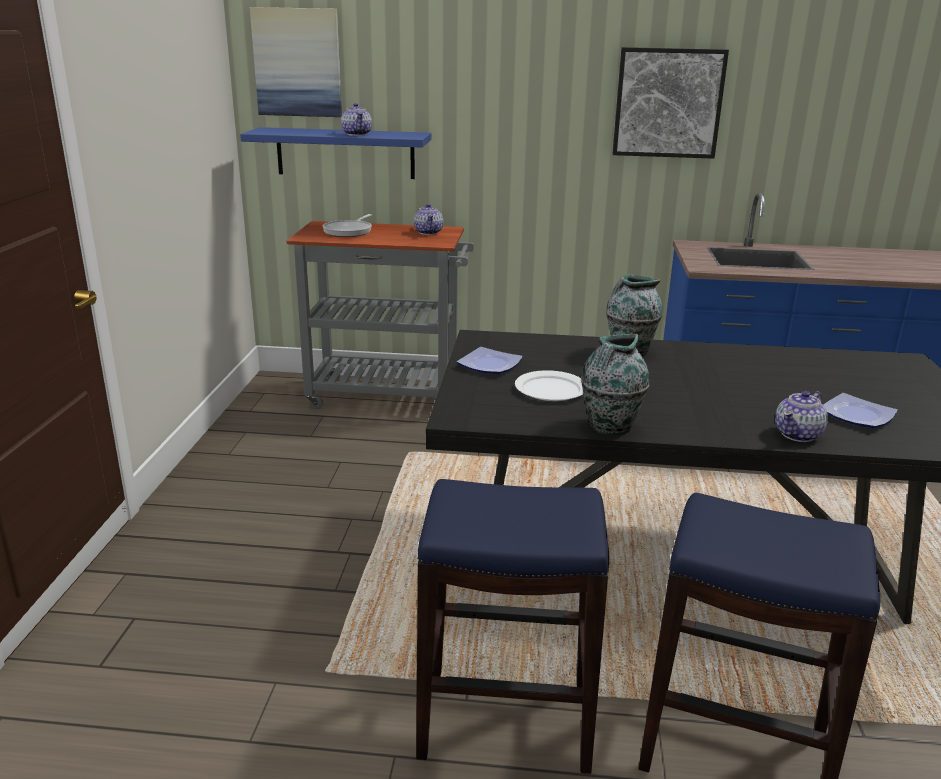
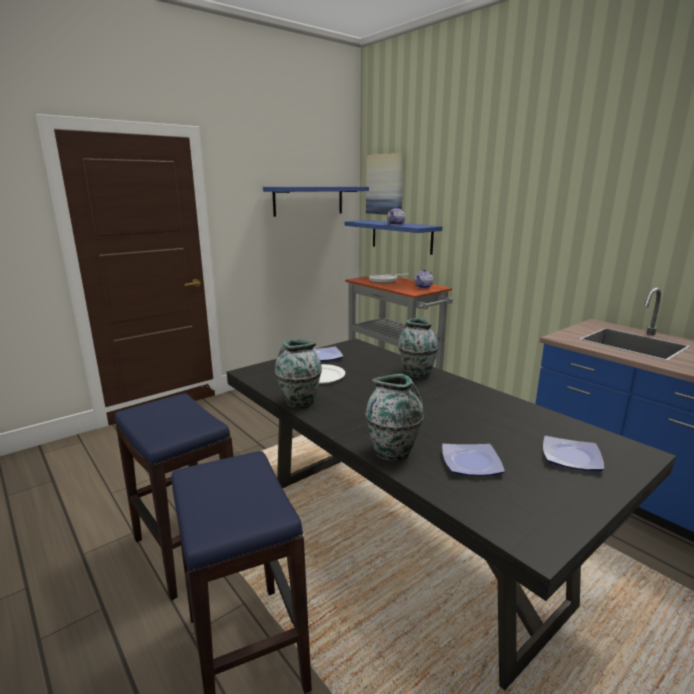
camera: 45 degrees right, 5 degrees down
picture [613,47,729,159] -> none
teapot [775,391,828,442] -> vase [366,374,424,462]
none -> blue shelf [263,187,369,217]
none -> plate [543,436,604,471]

